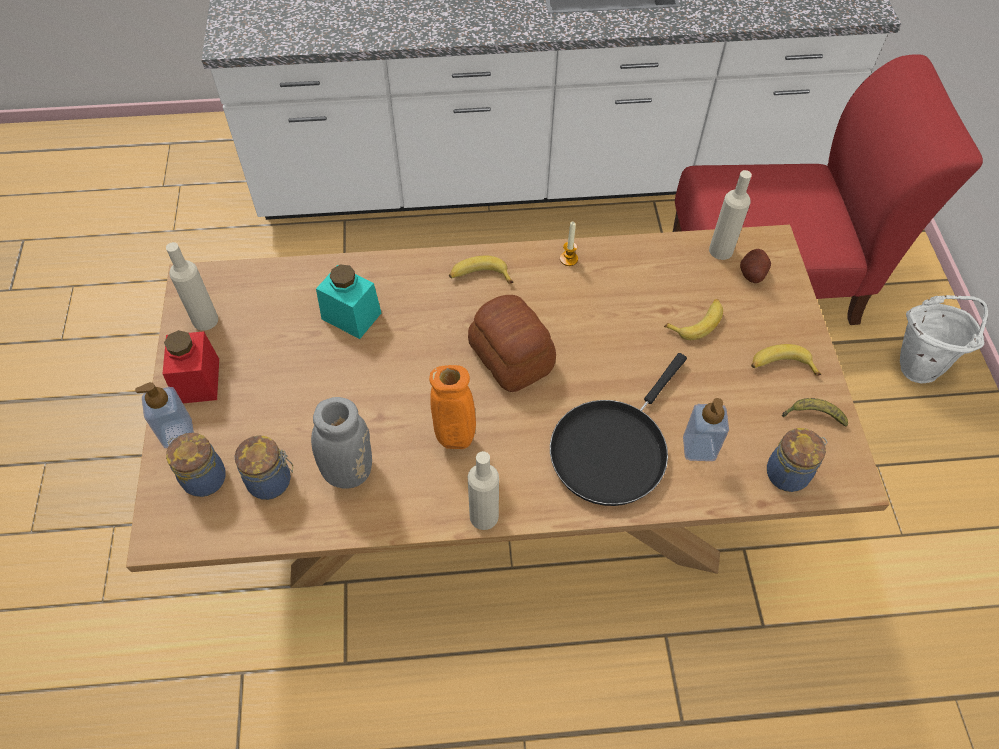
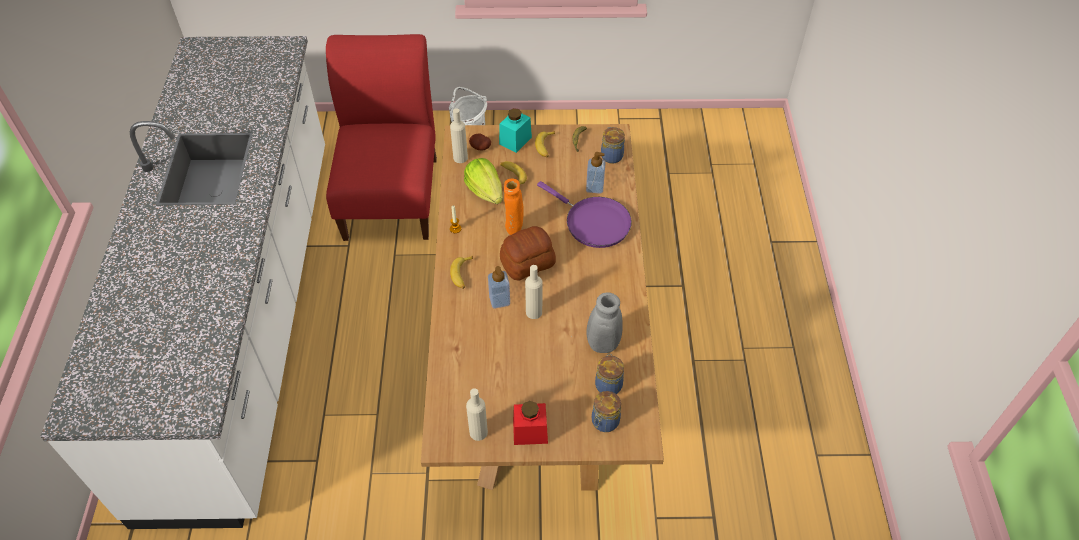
camera: 85 degrees left, 5 degrees down
soap dispenser [135,382,194,448] -> soap dispenser moved to [488,266,510,308]
turquoise jar [316,264,381,339] -> turquoise jar moved to [499,108,532,153]
orange vase [429,365,476,449] -> orange vase moved to [504,179,524,235]
beige bottle [468,451,499,530] -> beige bottle moved to [525,265,542,319]
black frying pan [550,353,687,506] -> purple frying pan [537,181,632,248]
none -> lettuce [464,158,503,204]

